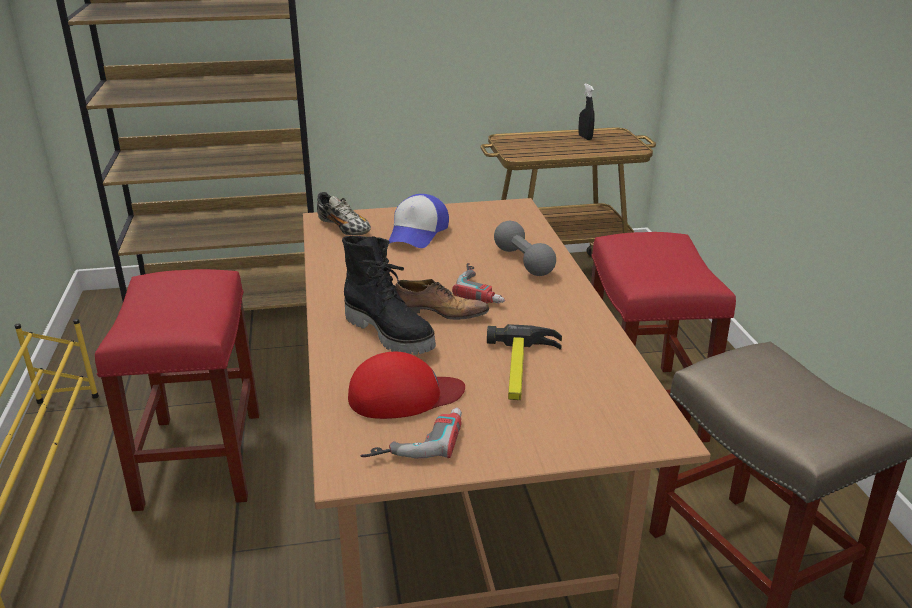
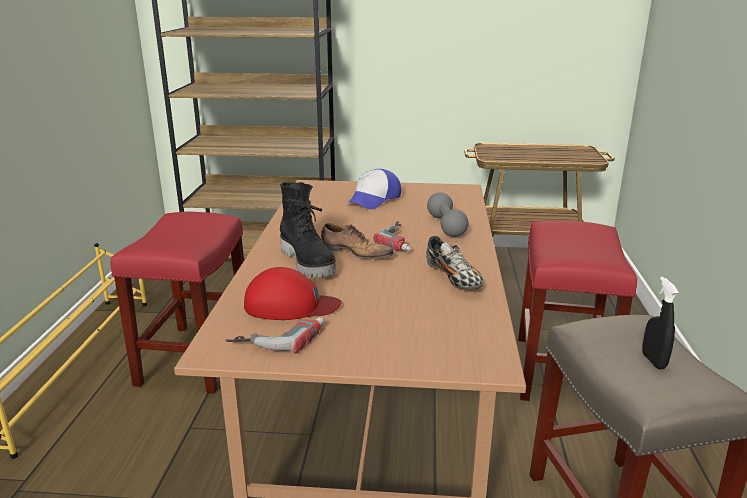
camera: 15 degrees right, 5 degrees down
shoe [317,192,371,236] -> shoe moved to [426,236,484,290]
hammer [487,324,562,400] -> none
black spray bottle [578,84,594,140] -> black spray bottle moved to [642,277,679,369]

